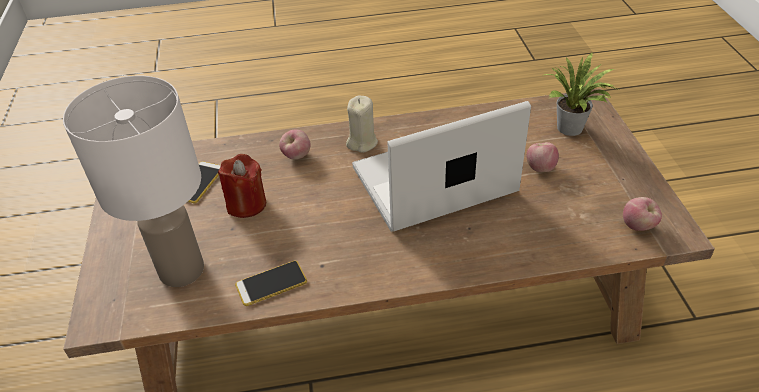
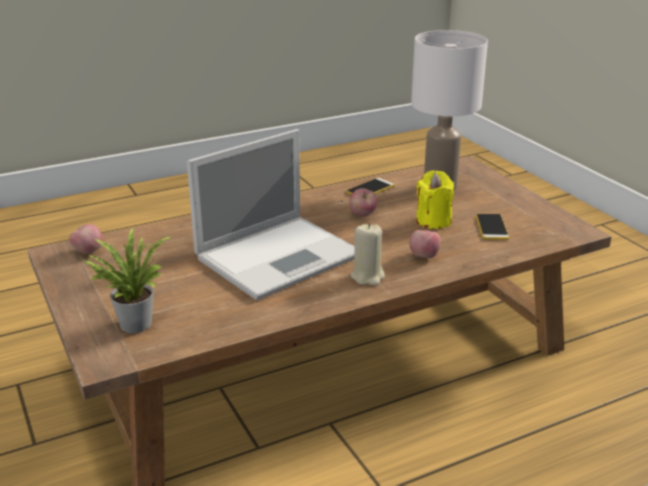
camera: 160 degrees right, 15 degrees down
red candle [218,154,266,218] -> yellow candle [416,170,454,229]
apple [526,142,559,172] -> apple moved to [349,188,378,216]

